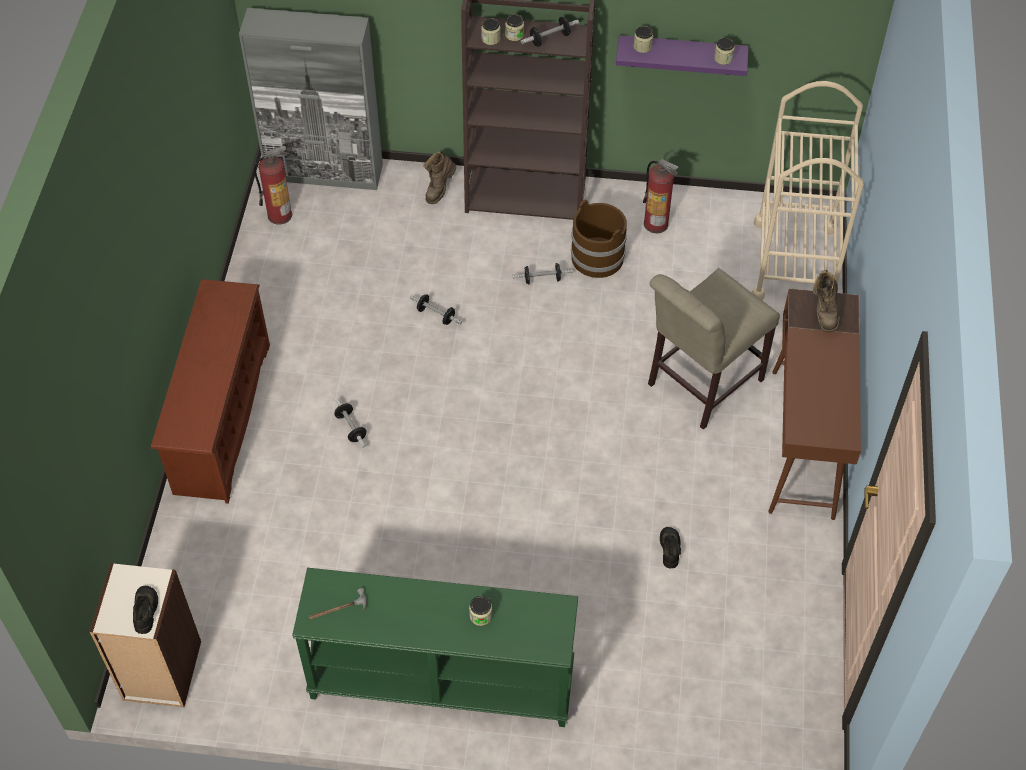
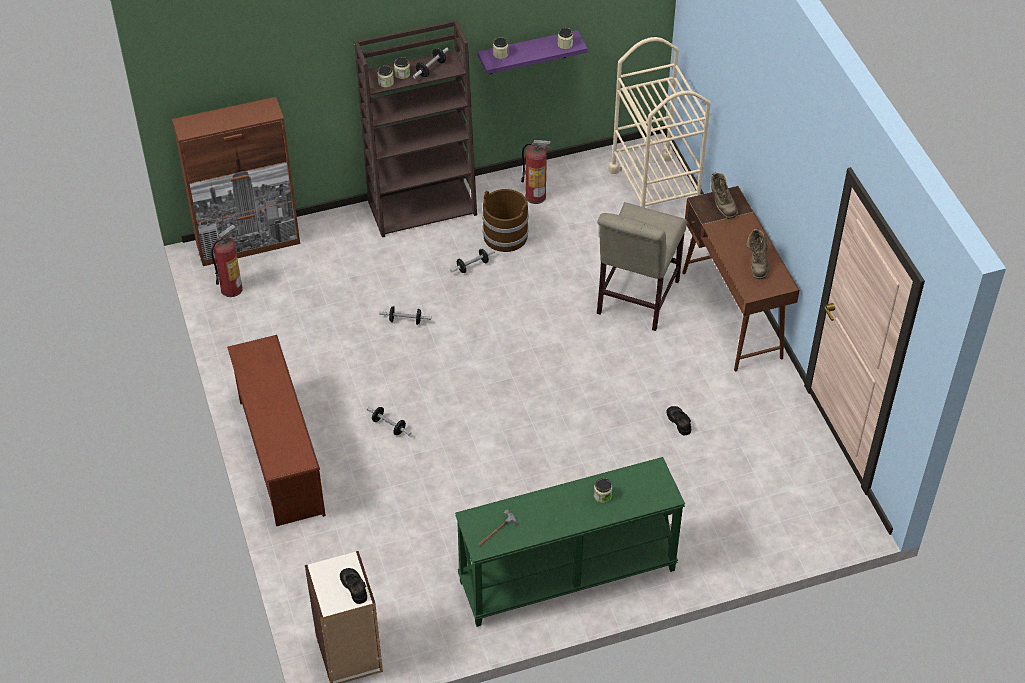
camera: 25 degrees left, 5 degrees down
grey cabinet [239,8,383,190] -> brown cabinet [172,97,300,266]
brown boot [423,151,457,204] -> brown boot moved to [746,228,769,279]

